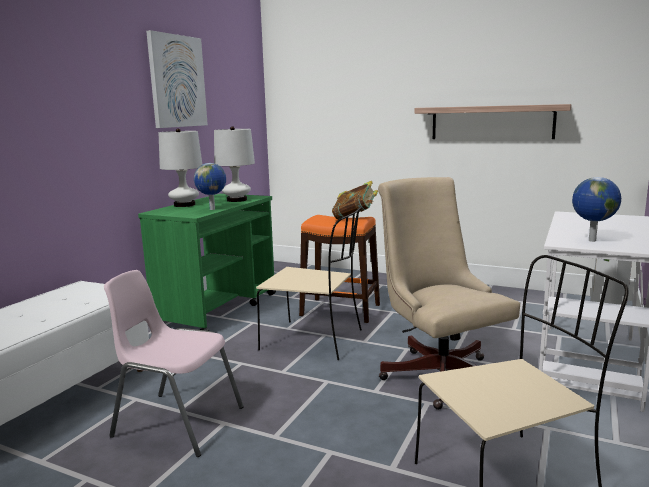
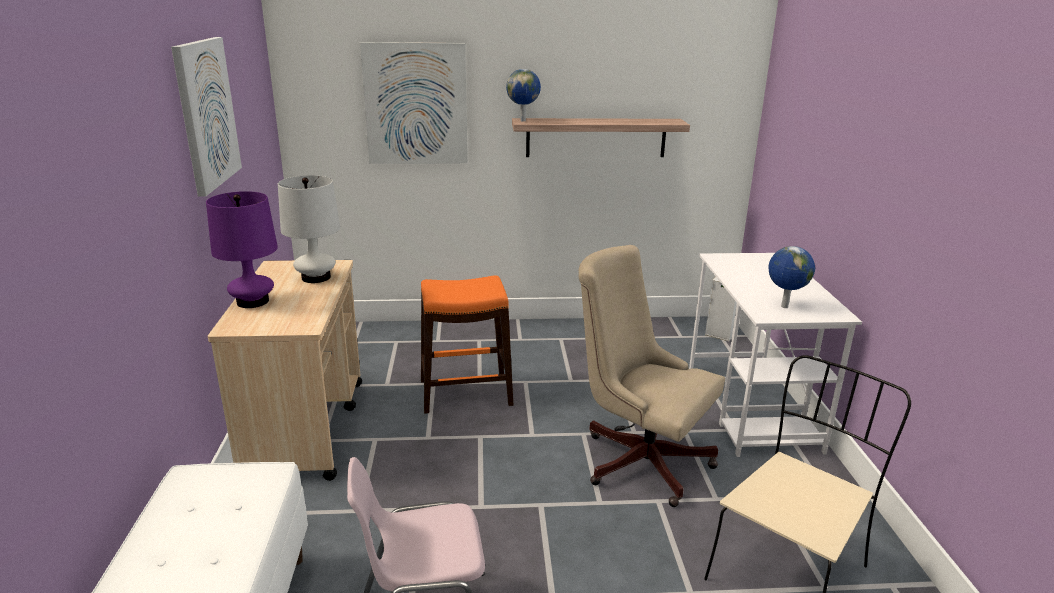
camera: 30 degrees left, 10 degrees up
green cart [138,193,276,331] -> beige cart [208,260,362,481]
white table lamp [159,128,203,207] -> purple table lamp [206,191,278,308]
globe [194,163,226,210] -> globe moved to [506,69,541,121]
beige chair [256,206,362,360] -> none
book [332,181,378,220] -> none
none -> picture [360,42,468,163]

